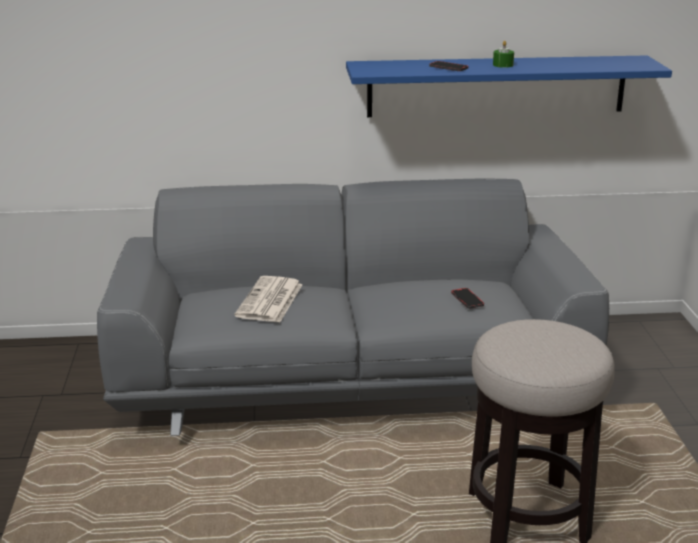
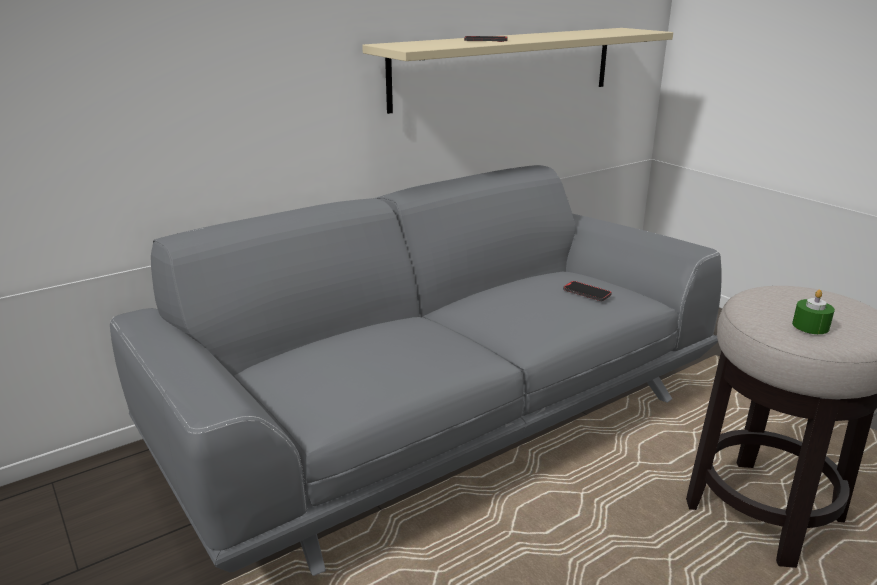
camera: 30 degrees left, 0 degrees up
newspaper [234,276,303,322] -> none
blue shelf [346,55,672,117] -> beige shelf [362,28,673,114]
green candle [493,41,514,68] -> green candle moved to [792,290,835,334]

